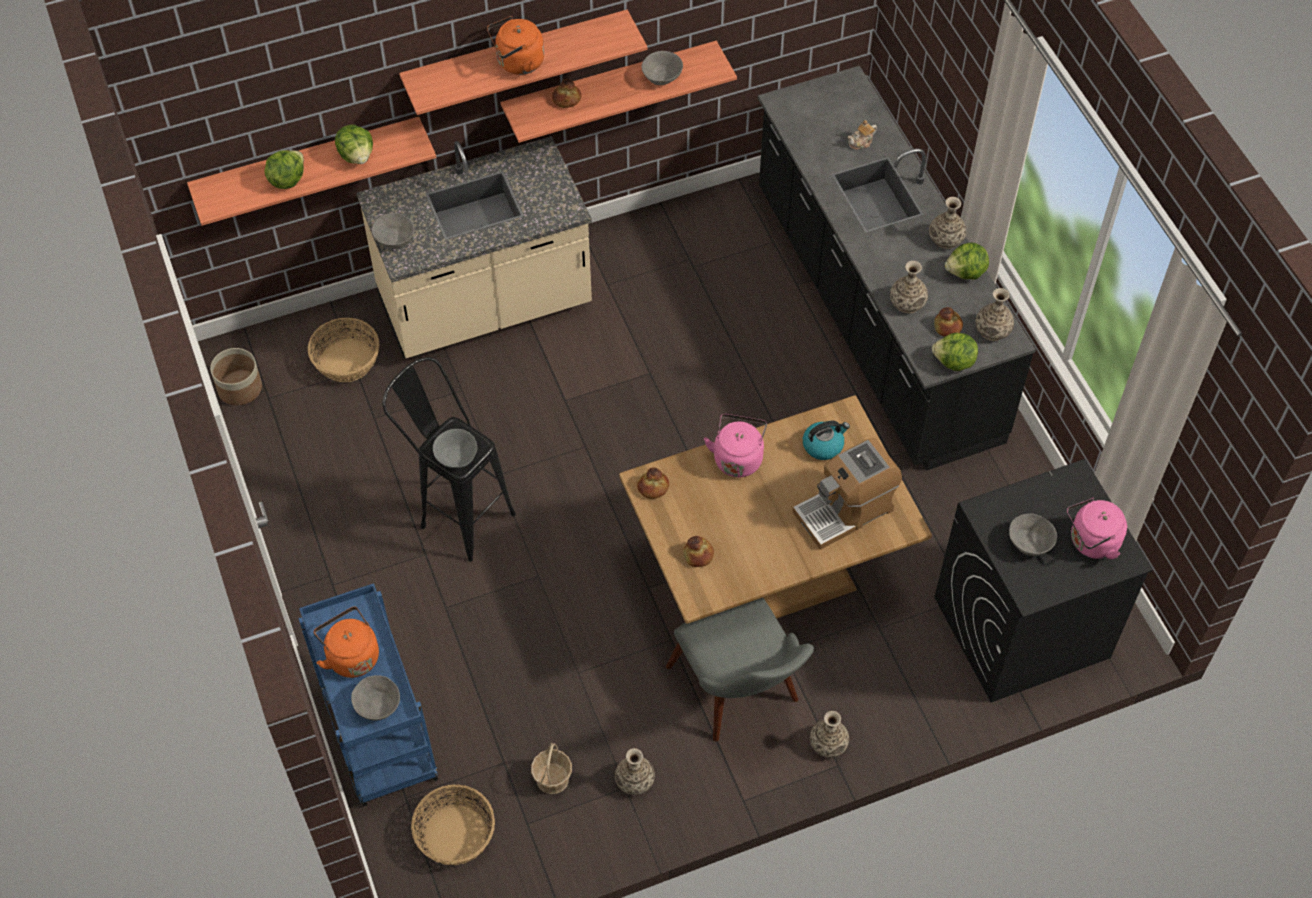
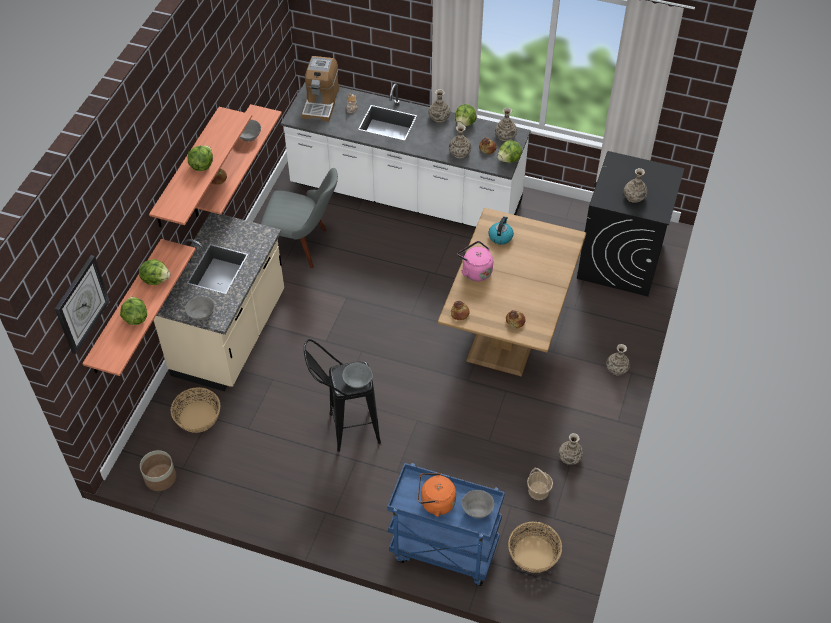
camera: 50 degrees left, 5 degrees down
orange kettle [487,16,544,75] -> lettuce [188,145,213,171]
grey chair [666,598,814,742] -> grey chair moved to [261,168,338,268]
black counter [758,66,1036,471] -> white counter [280,83,531,228]
coffee machine [792,438,902,550] -> coffee machine moved to [302,56,339,121]
grey bowl [1009,514,1057,556] -> vase [624,168,647,203]
pink kettle [1067,498,1127,559] -> none
none -> wall clock [55,255,110,354]

